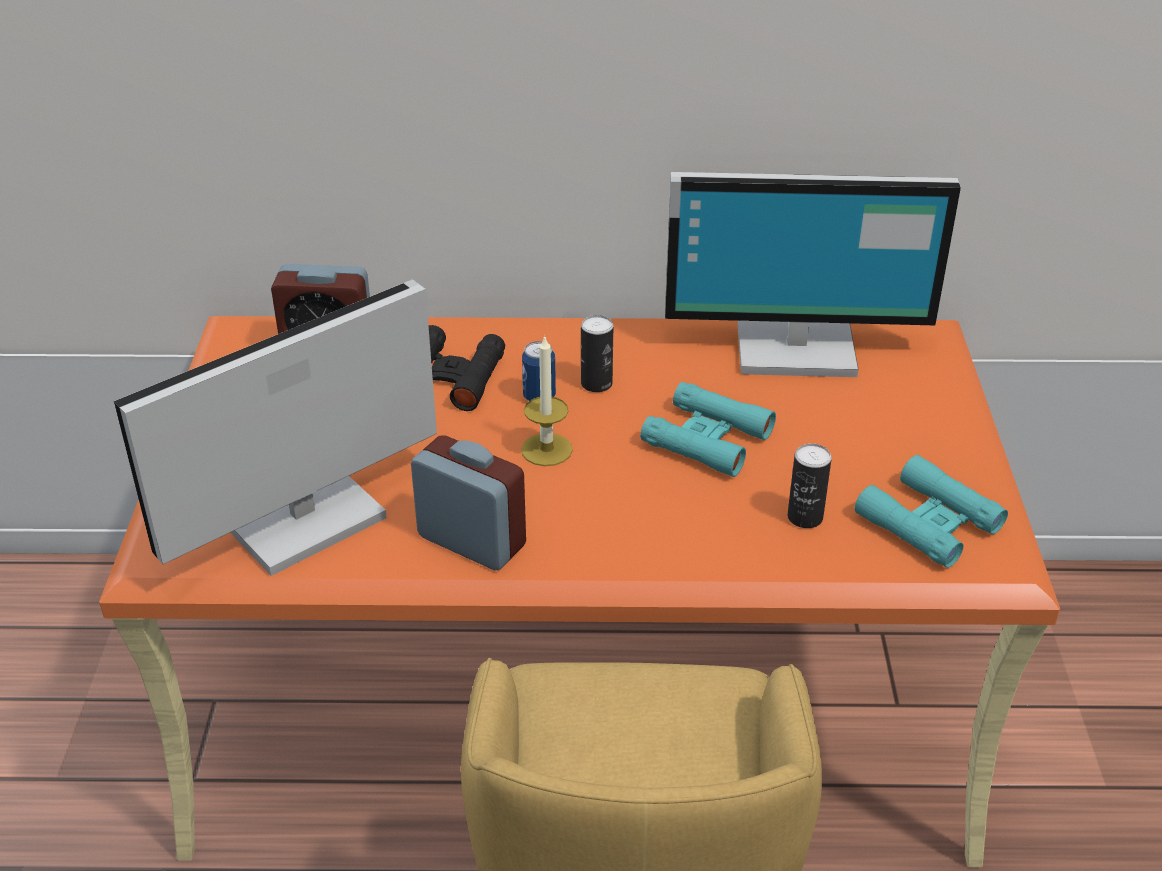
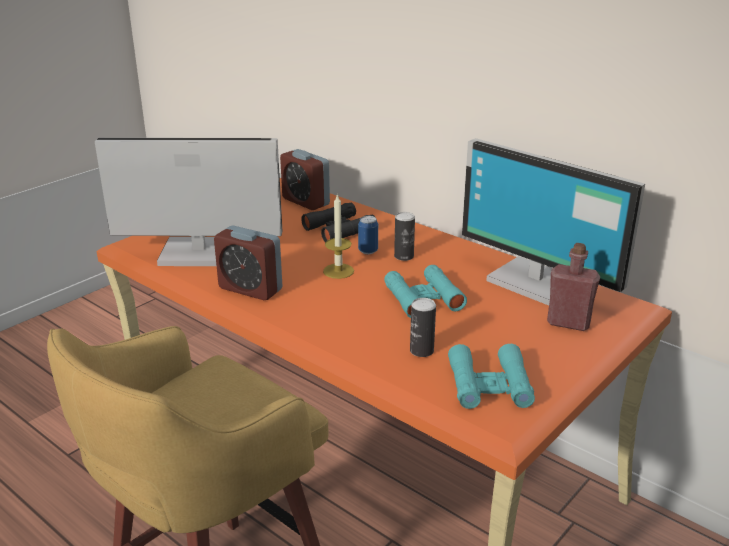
camera: 40 degrees right, 10 degrees down
alarm clock [411,435,526,570] -> alarm clock turned 135 degrees clockwise [214,226,282,300]
none -> red bottle [547,243,600,331]

